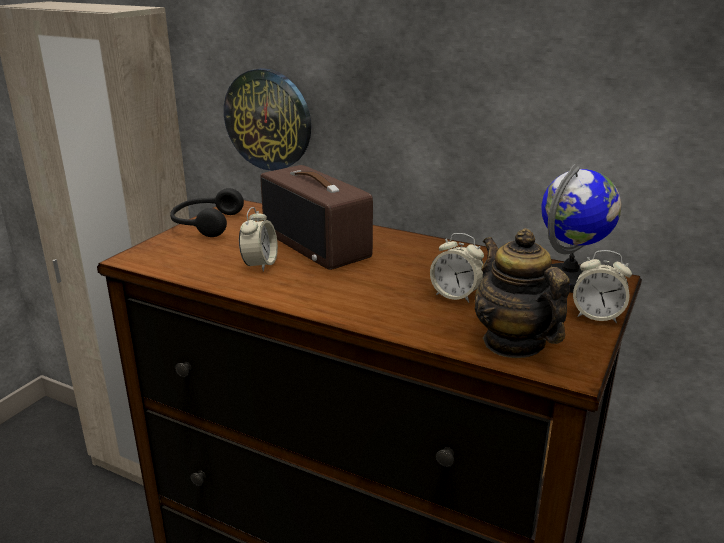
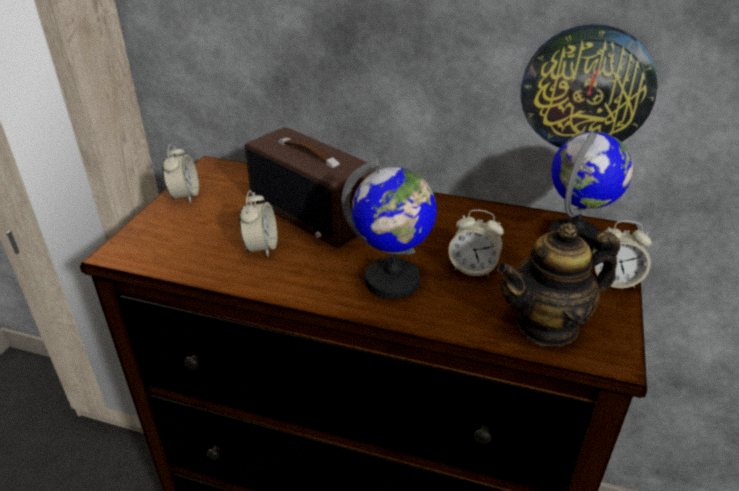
camera: 10 degrees left, 10 degrees up
black headphones [170,188,244,237] -> alarm clock [162,144,199,203]
wall clock [224,68,311,171] -> wall clock moved to [521,24,658,148]
teapot [475,228,570,358] -> teapot turned 75 degrees counterclockwise [497,223,620,346]
none -> globe [341,158,437,299]

